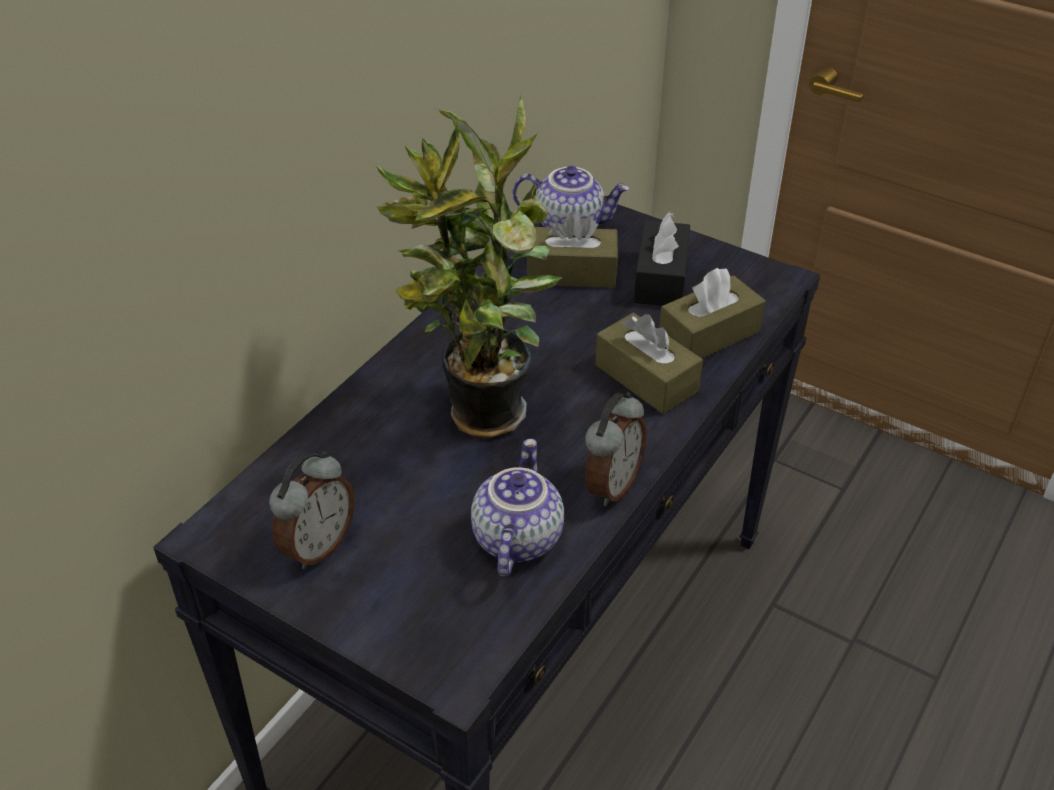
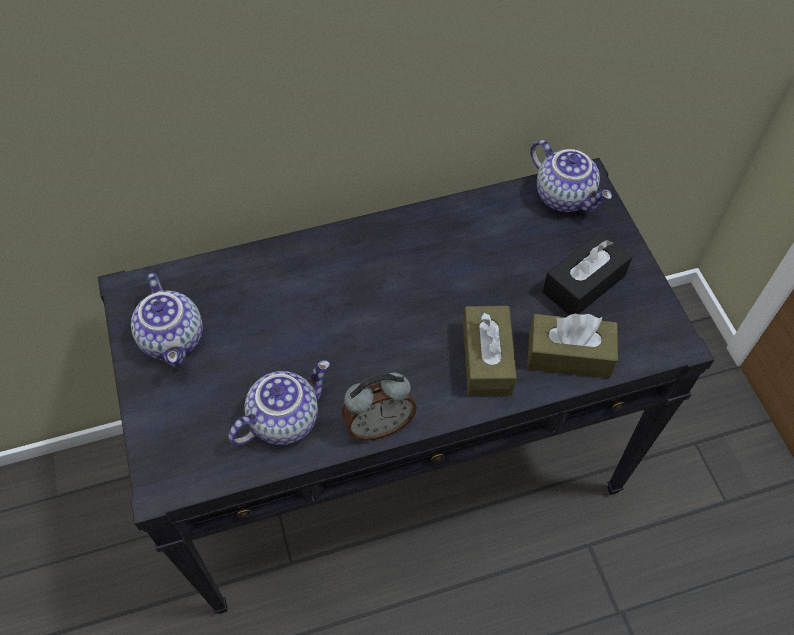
camera: 40 degrees right, 15 degrees up
alarm clock [269,451,355,569] -> teapot [131,273,203,367]
potted plant [376,95,563,439] -> none
brown tissue box [527,212,618,288] -> none

